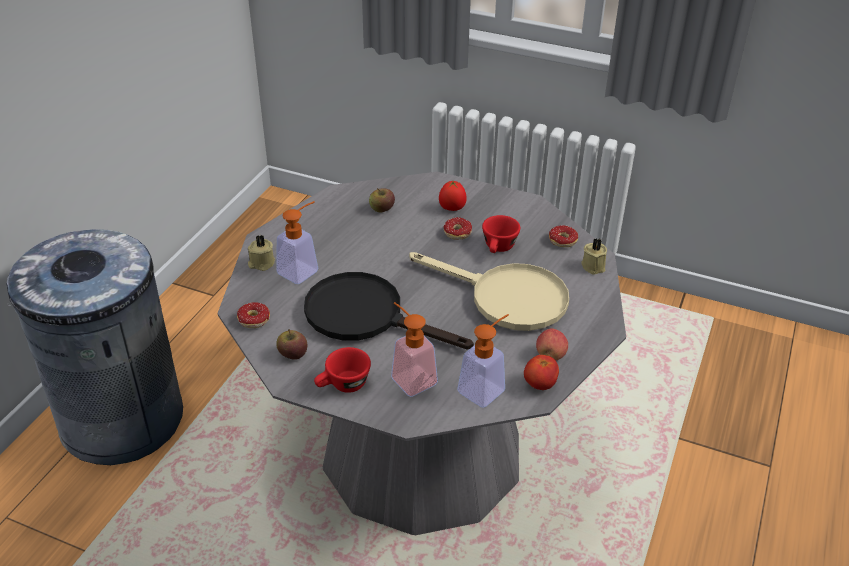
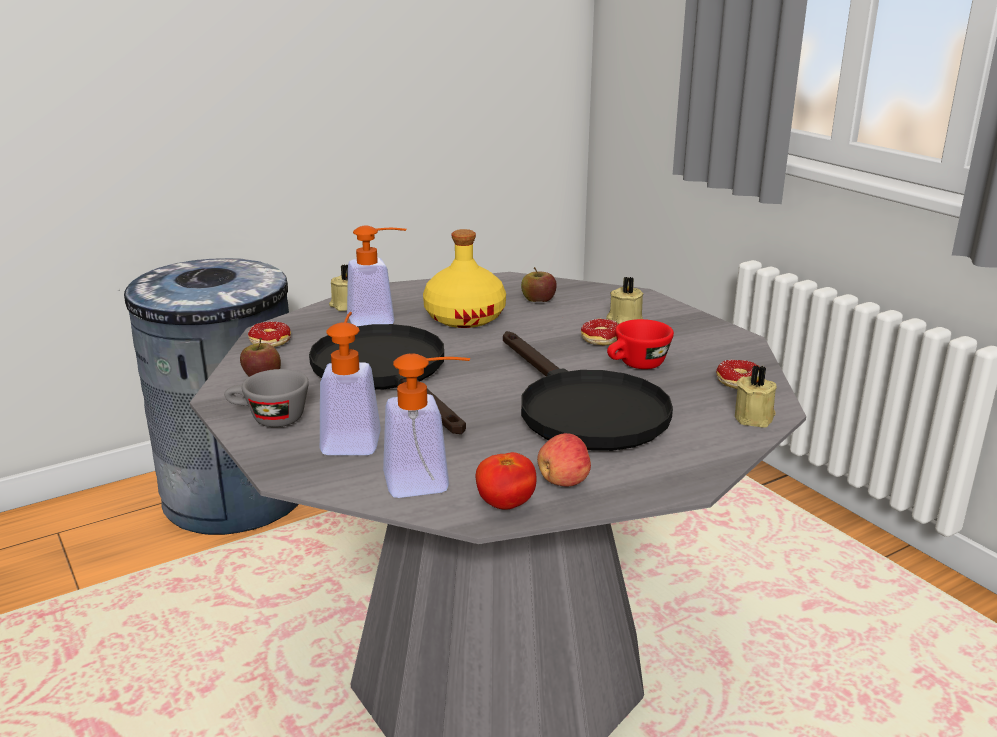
camera: 35 degrees right, 15 degrees down
red cup [314,347,371,393] -> grey cup [224,369,309,427]
beige frying pan [409,252,569,331] -> black frying pan [503,331,673,451]
tomato [439,181,467,211] -> beige candle [606,277,644,324]
none -> yellow bottle [423,229,506,328]

